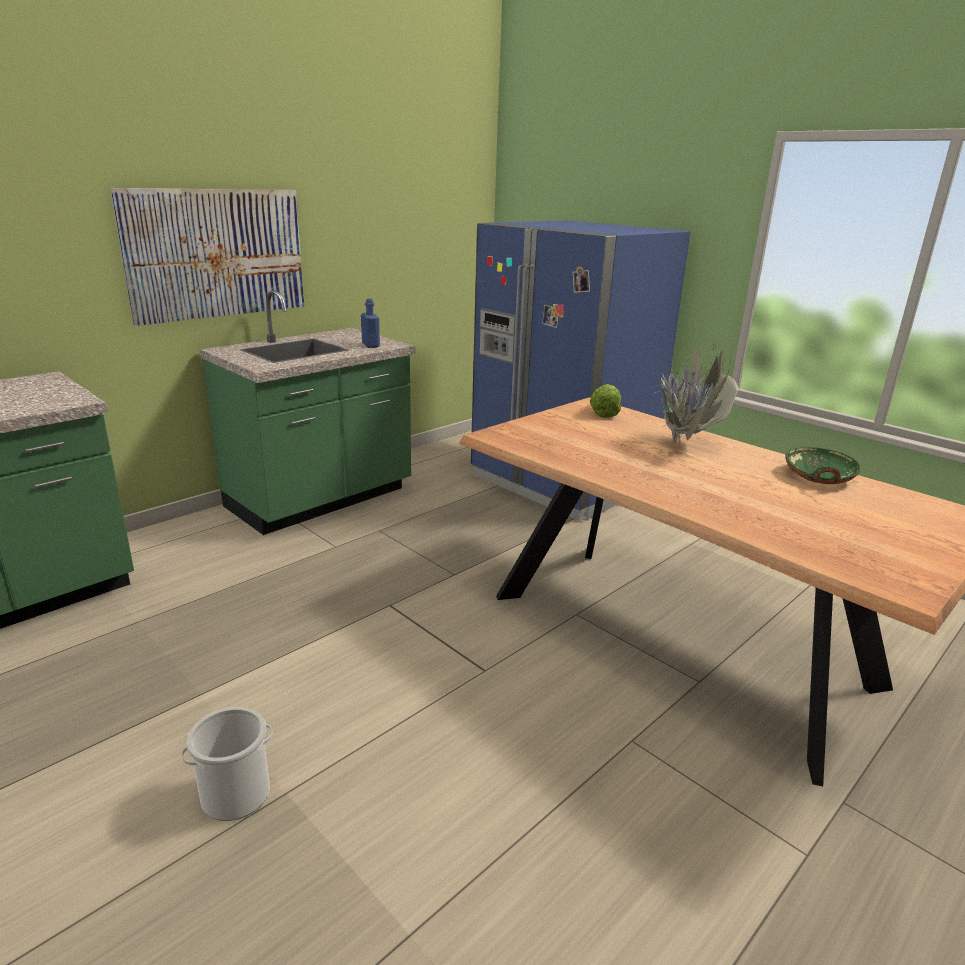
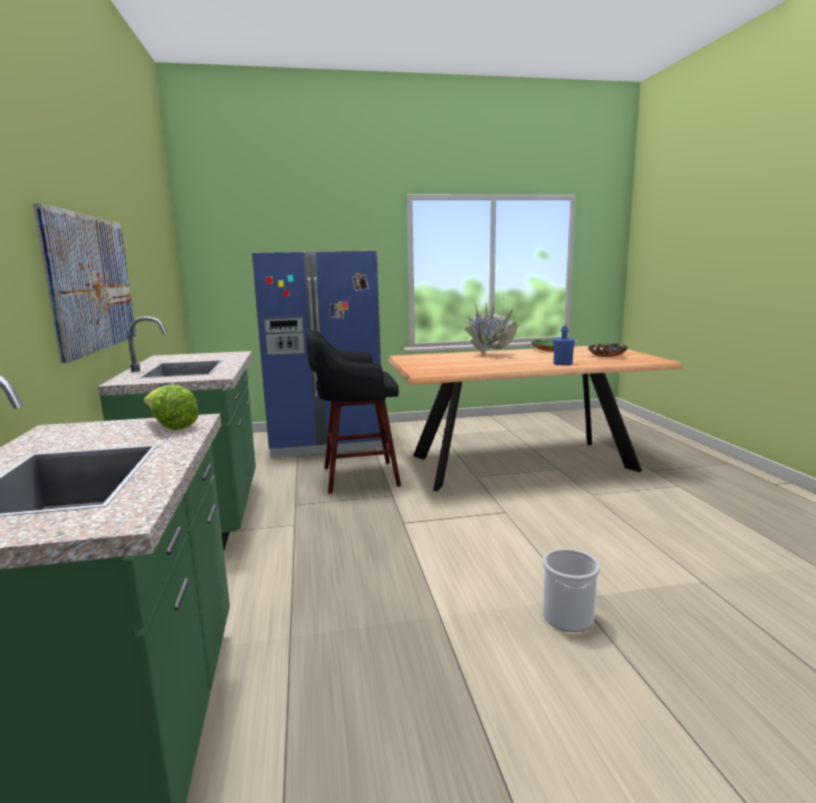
camera: 55 degrees left, 10 degrees down
blue bottle [361,298,380,348] -> blue bottle moved to [553,325,575,365]
lettuce [590,384,621,418] -> lettuce moved to [144,384,199,430]
none -> black stool [306,331,401,493]
none -> black bowl [588,344,628,357]

